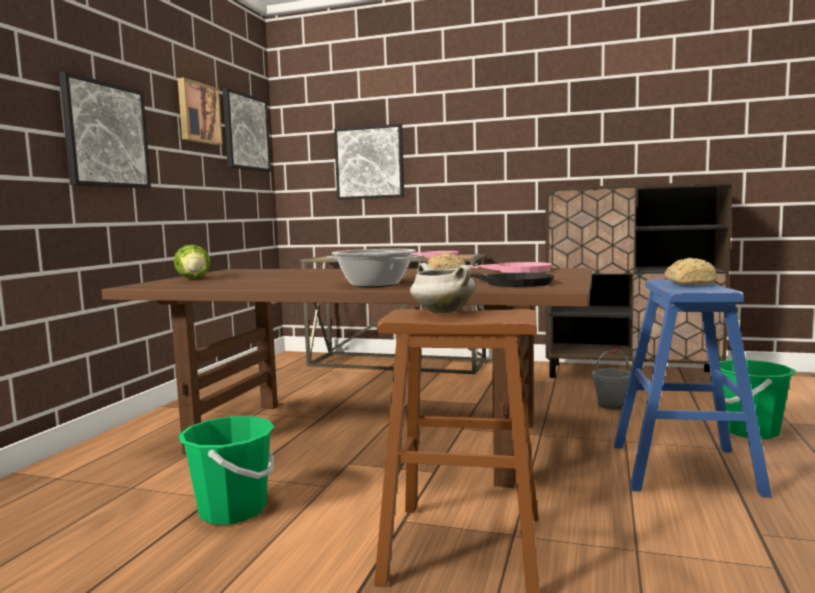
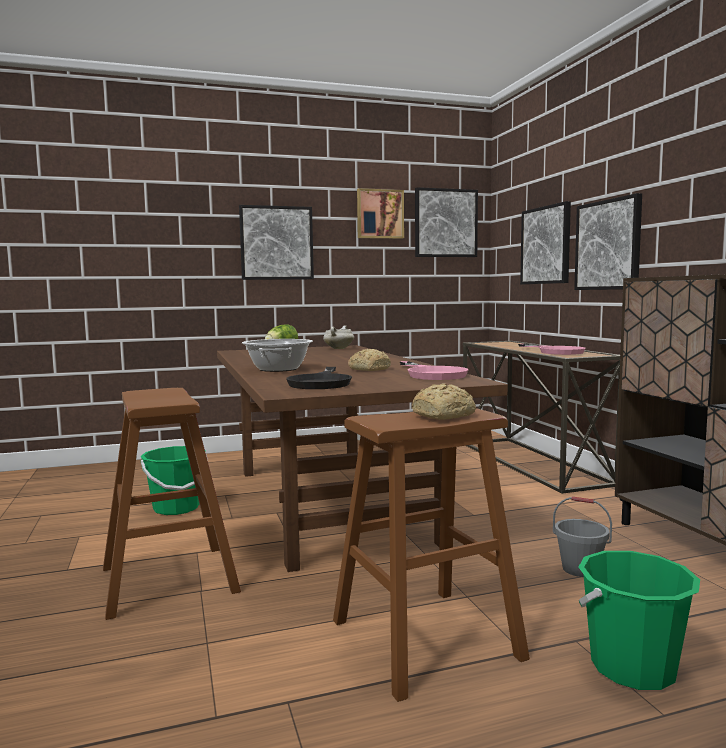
camera: 55 degrees right, 0 degrees up
white cooking pot [410,263,476,314] -> white cooking pot moved to [323,326,354,349]
blue stool [613,279,772,498] -> brown stool [333,408,530,702]
none -> picture [574,193,642,290]

